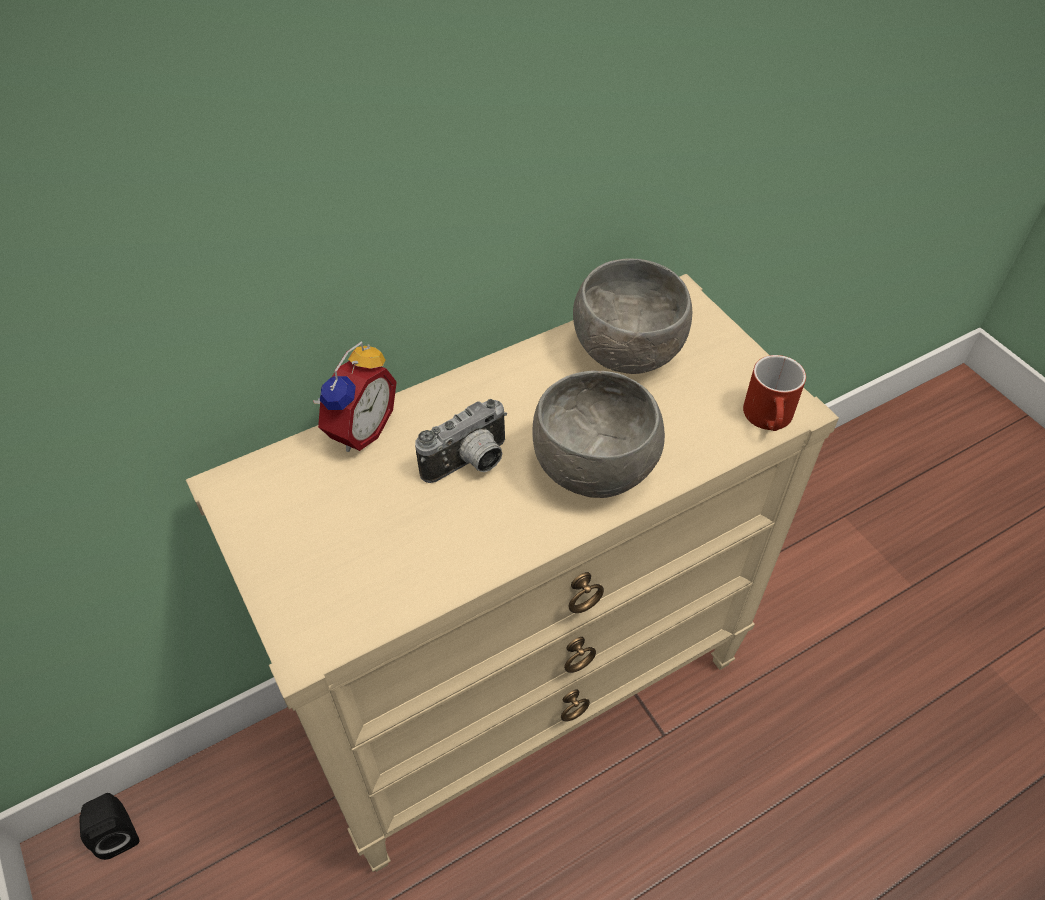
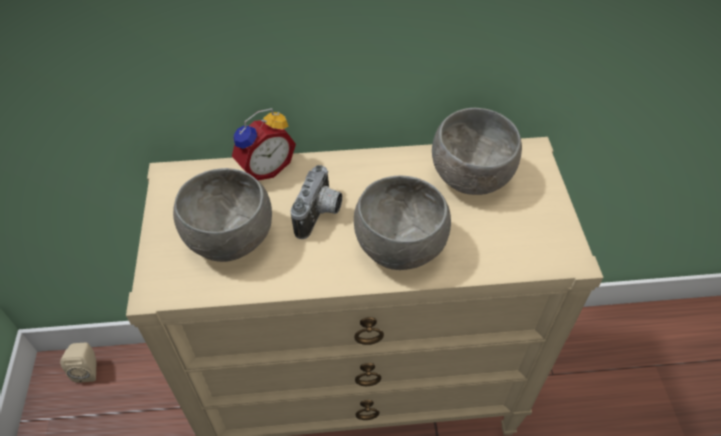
camera: 25 degrees right, 0 degrees up
black speaker [80,793,140,860] -> beige speaker [60,343,96,383]
camera [415,399,507,483] -> camera turned 60 degrees counterclockwise [290,165,342,239]
red mug [743,355,806,431] -> none
none -> grey bowl [173,168,272,262]

